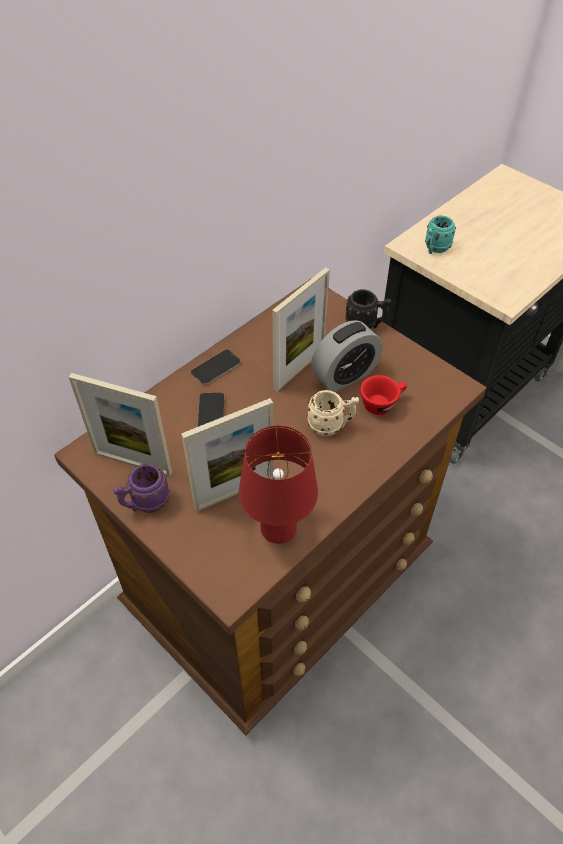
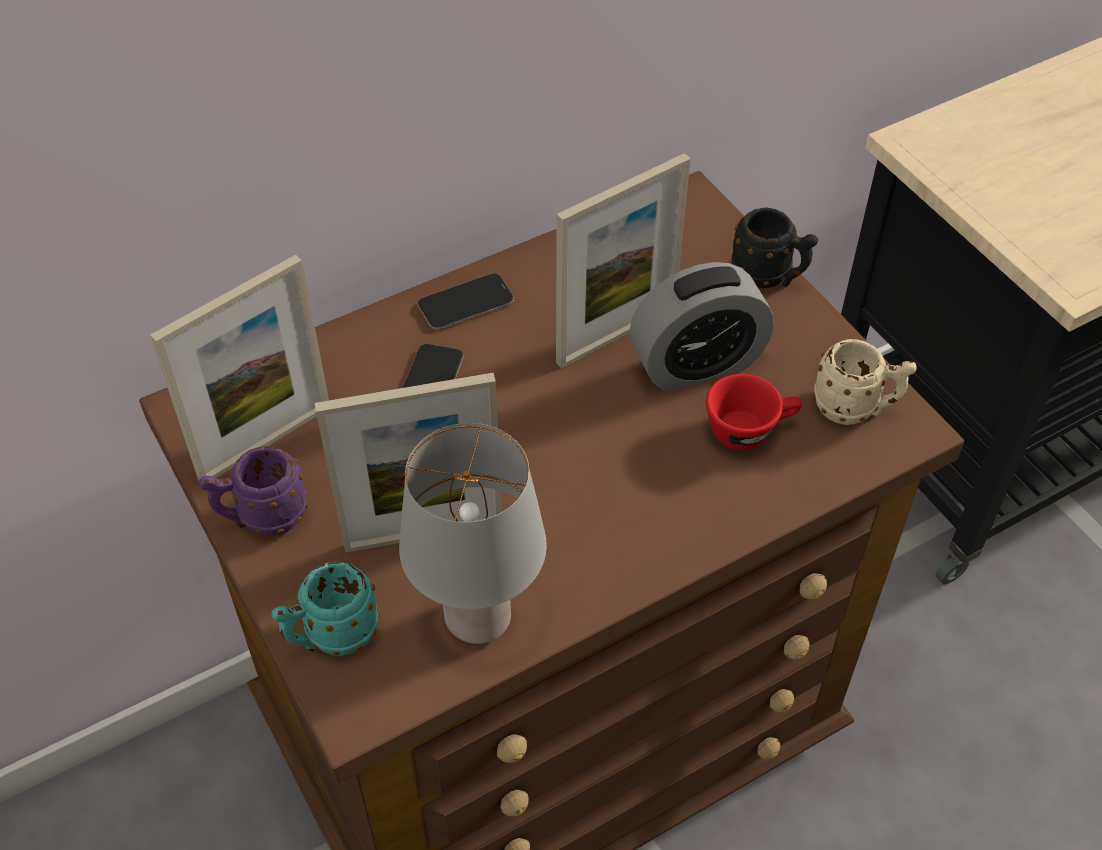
camera: 15 degrees right, 0 degrees up
picture frame [69,373,172,476] -> picture frame turned 75 degrees counterclockwise [150,255,329,480]
red table lamp [239,426,318,544] -> grey table lamp [399,423,547,644]
beige mug [308,390,359,436] -> beige mug moved to [814,339,917,425]
turquoise mug [425,216,456,254] -> turquoise mug moved to [272,561,379,656]

